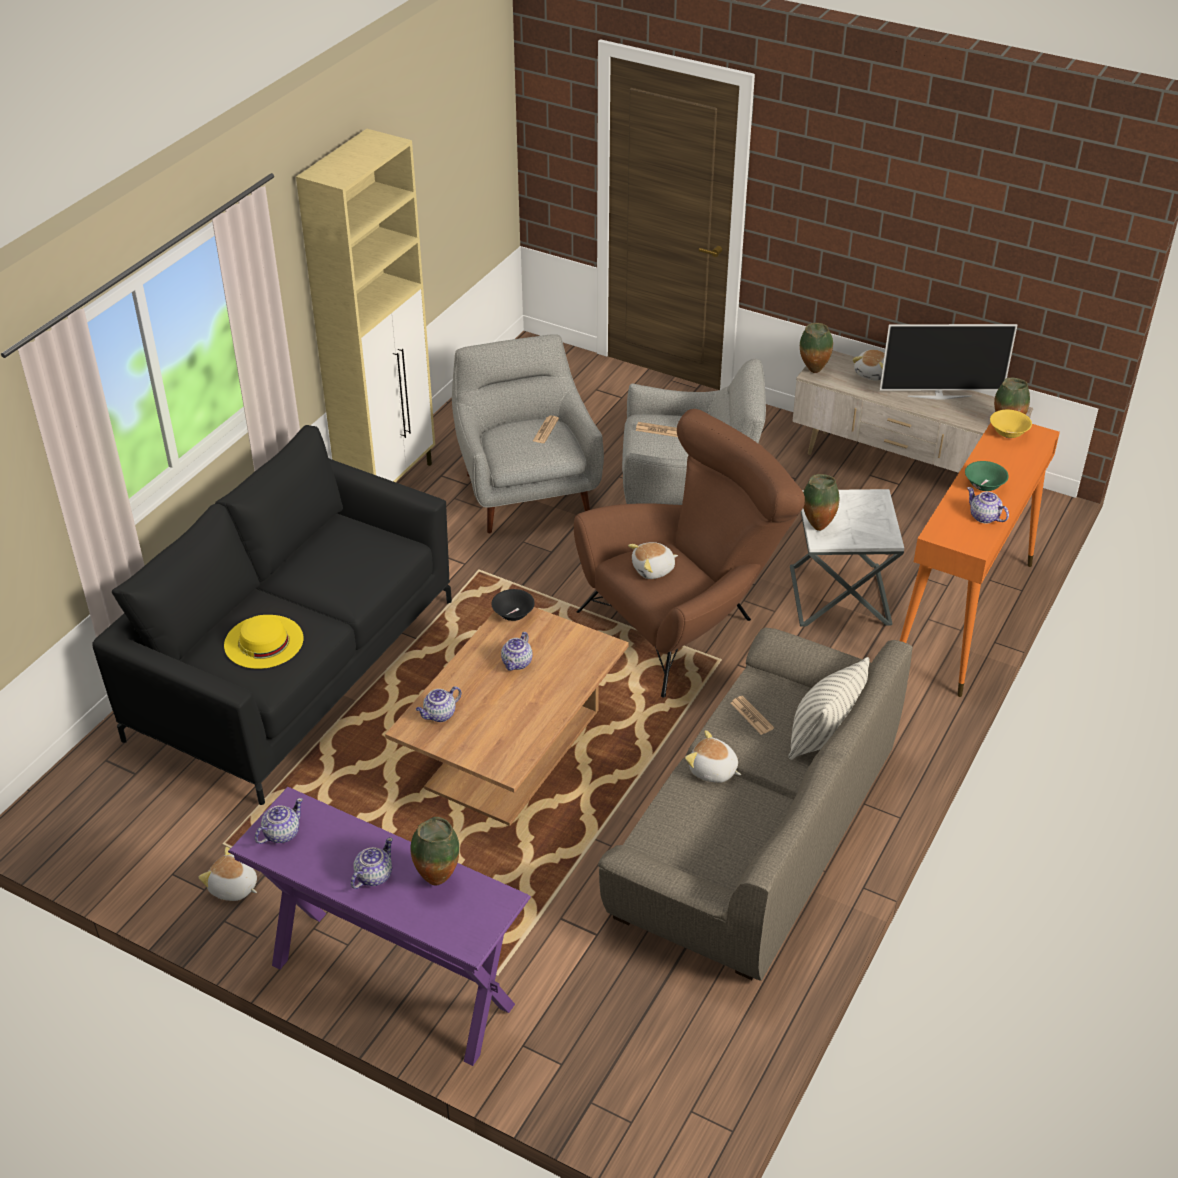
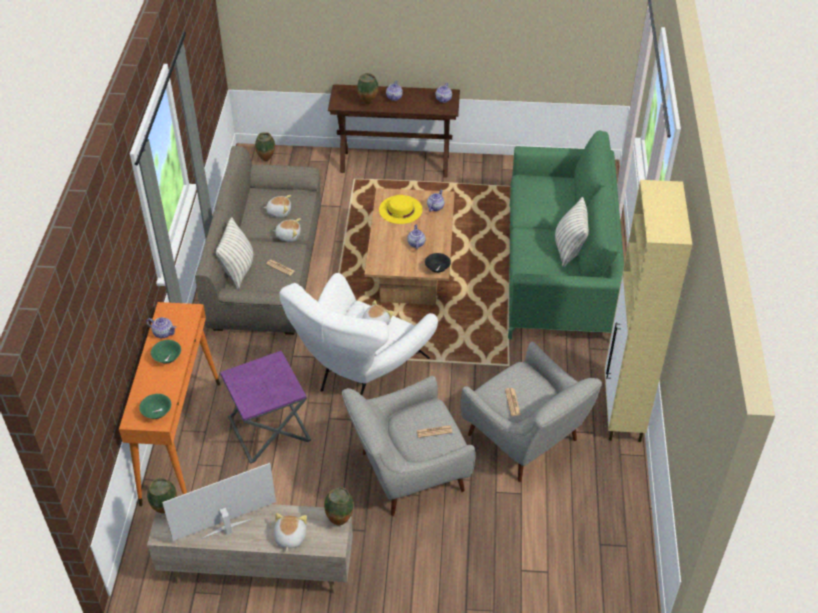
camera: 155 degrees right, 5 degrees up
black sofa [92,425,452,805] -> green sofa [508,130,624,340]
plush toy [199,847,257,901] -> plush toy moved to [263,195,291,218]
yellow hat [224,615,304,669] -> yellow hat moved to [379,195,422,224]
purple console table [228,787,531,1066] -> brown console table [328,84,460,178]
brown armchair [574,409,805,697] -> white armchair [279,273,438,395]
white side table [790,489,904,627] -> purple side table [220,351,311,464]
vase [803,474,839,531] -> vase moved to [255,132,275,161]
yellow bowl [990,410,1032,438] -> green bowl [139,394,171,419]
none -> pillow [555,197,589,267]

